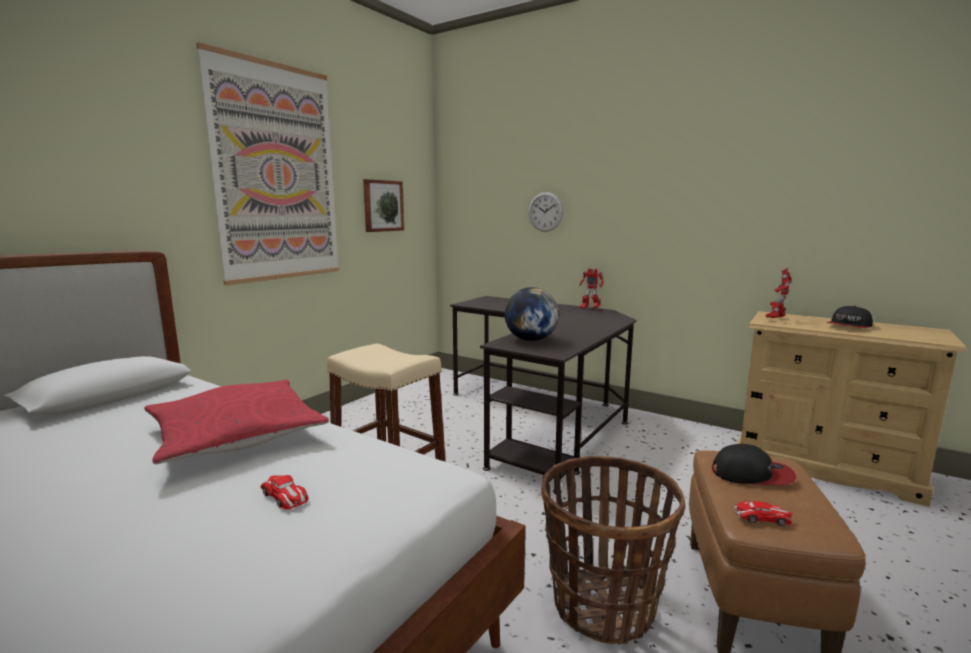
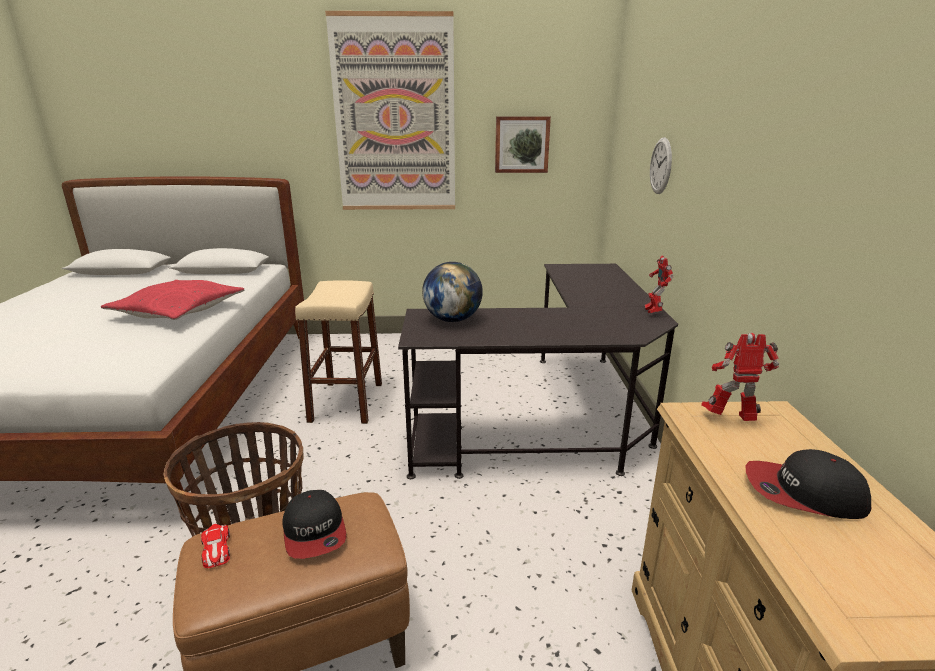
camera: 55 degrees right, 10 degrees up
toy car [260,475,309,509] -> none

